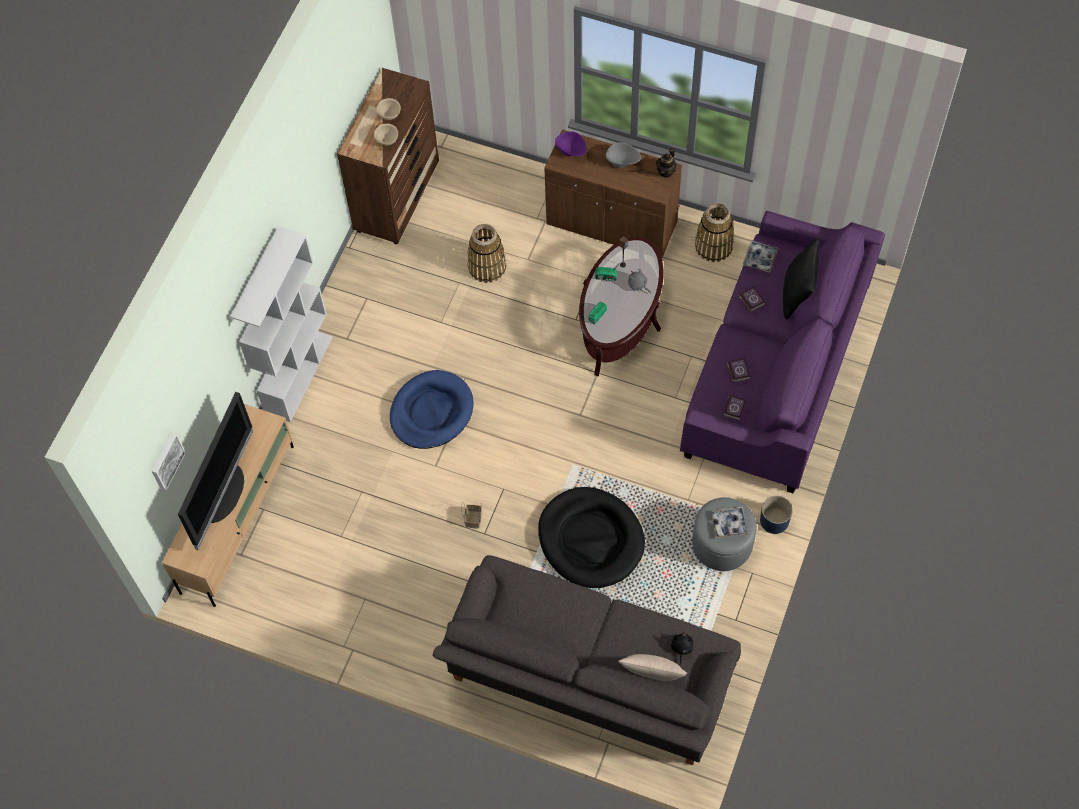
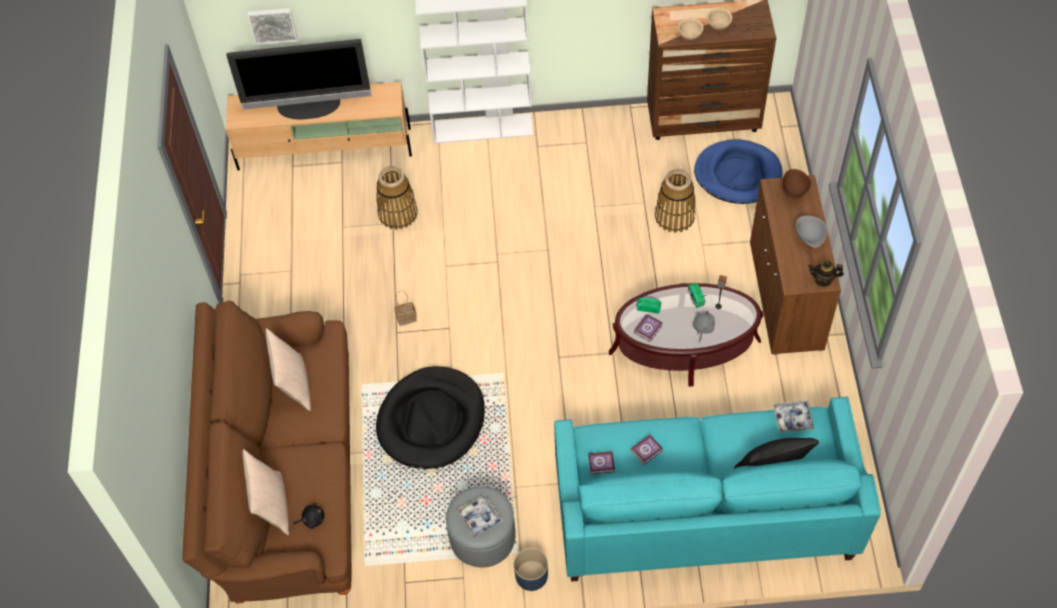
camera: 65 degrees right, 5 degrees down
blue dog bed [390,370,473,449] -> blue dog bed moved to [694,139,782,204]
grey sofa [433,555,741,765] -> brown sofa [182,301,352,604]
purple bowl [555,131,587,157] -> brown bowl [782,169,811,200]
purple sofa [680,211,885,493] -> turquoise sofa [554,396,881,582]
basket [695,203,734,262] -> basket moved to [376,166,418,230]
book [739,286,765,312] -> book moved to [634,314,662,342]
none -> beige pillow [266,328,311,411]

